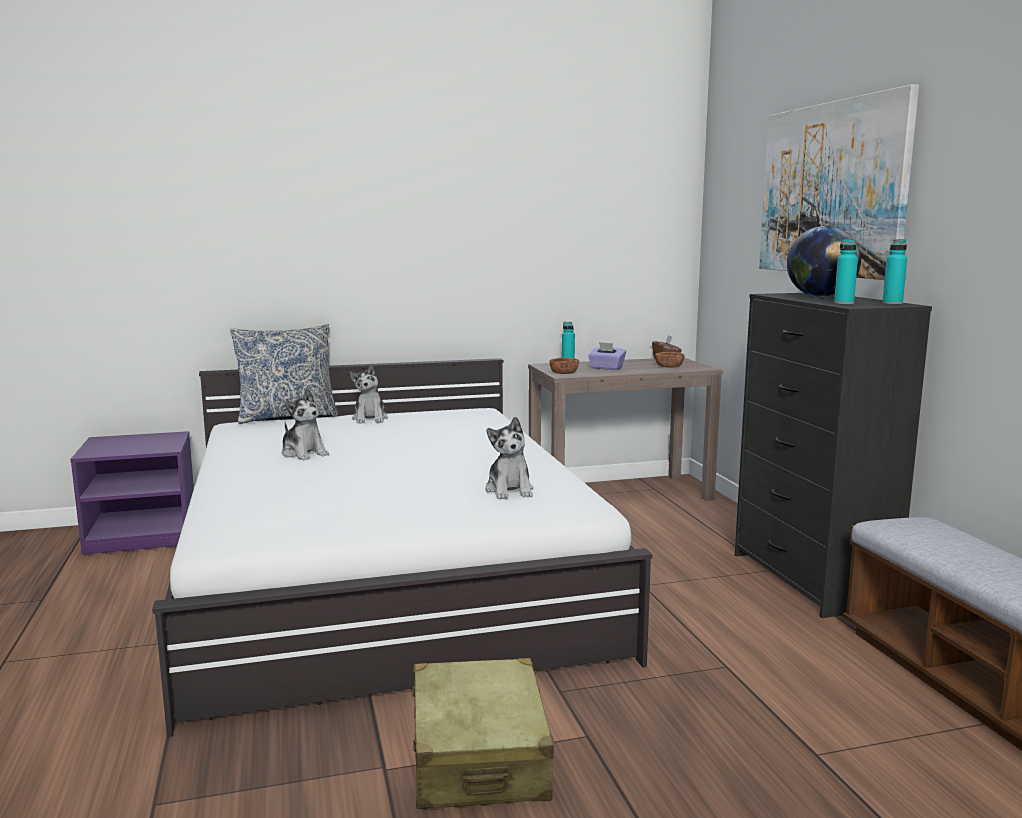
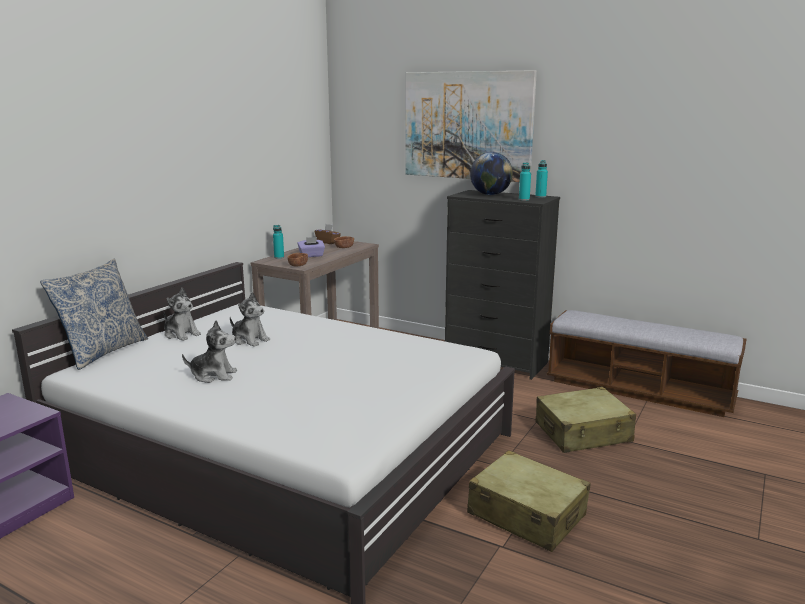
camera: 45 degrees left, 5 degrees up
plush toy [485,417,533,499] -> plush toy moved to [230,292,270,347]
none -> beige suitcase [535,387,636,453]

